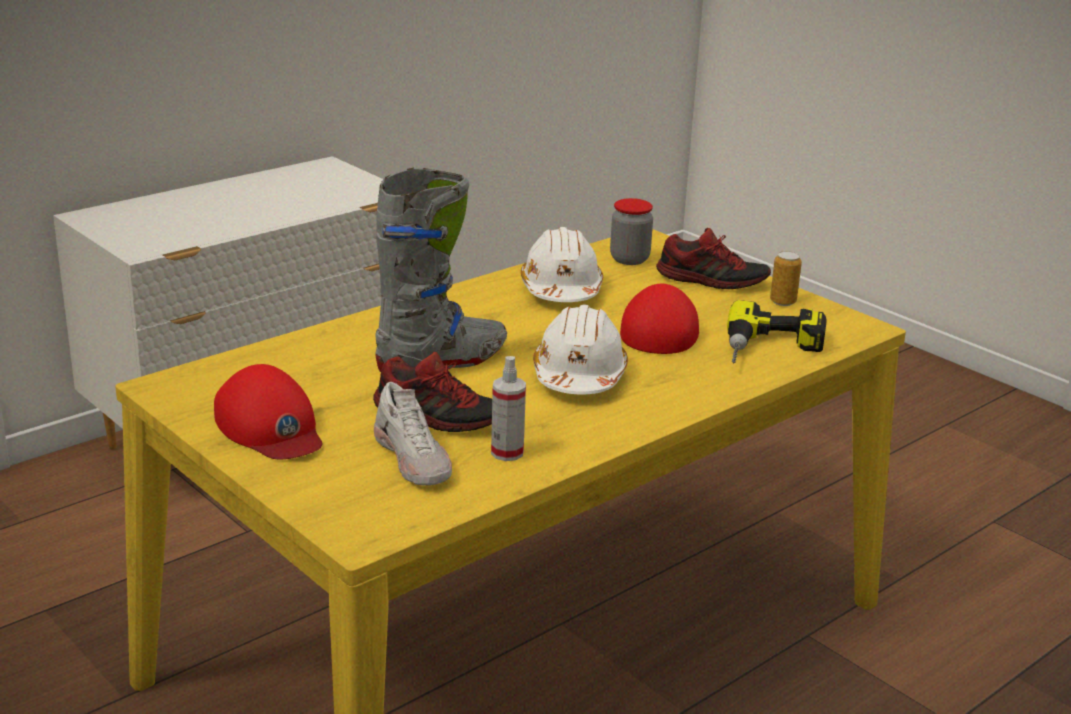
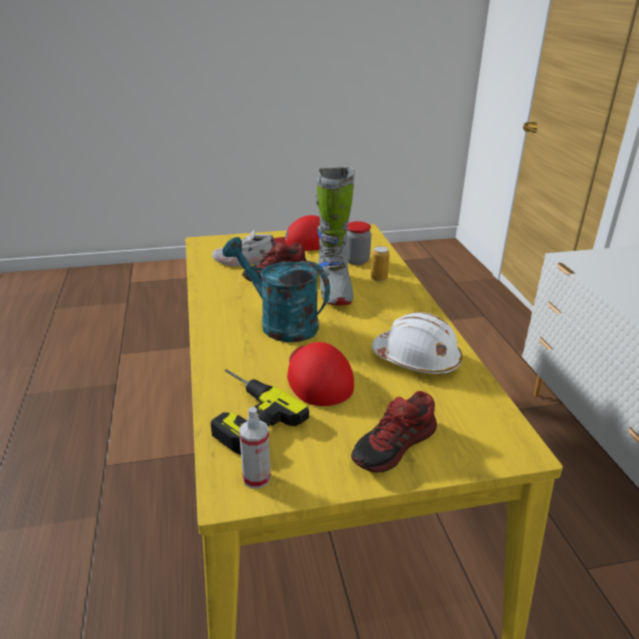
camera: 120 degrees right, 5 degrees up
spray bottle [491,356,526,461] -> spray bottle moved to [239,407,271,489]
white hard hat [533,305,628,395] -> turquoise watering can [222,237,330,342]
jar [610,198,653,265] -> jar moved to [347,221,371,265]
red cap [620,284,699,354] -> red cap turned 150 degrees counterclockwise [287,342,354,406]
can [770,251,802,306] -> can moved to [371,246,390,282]

